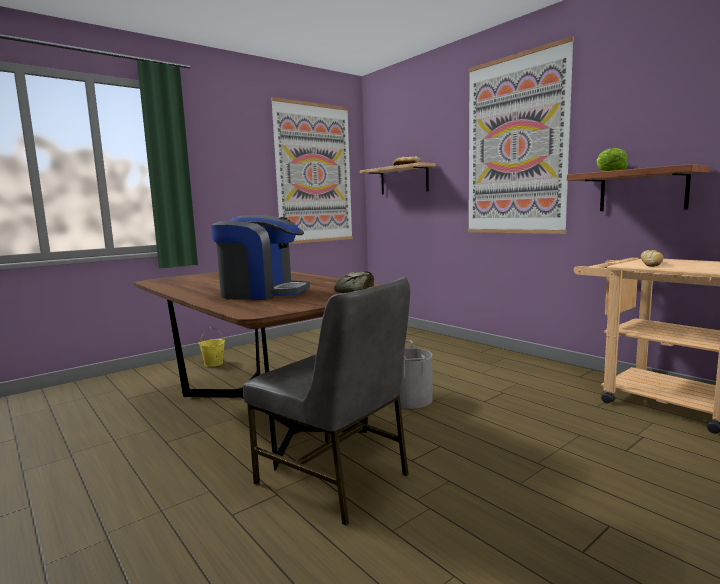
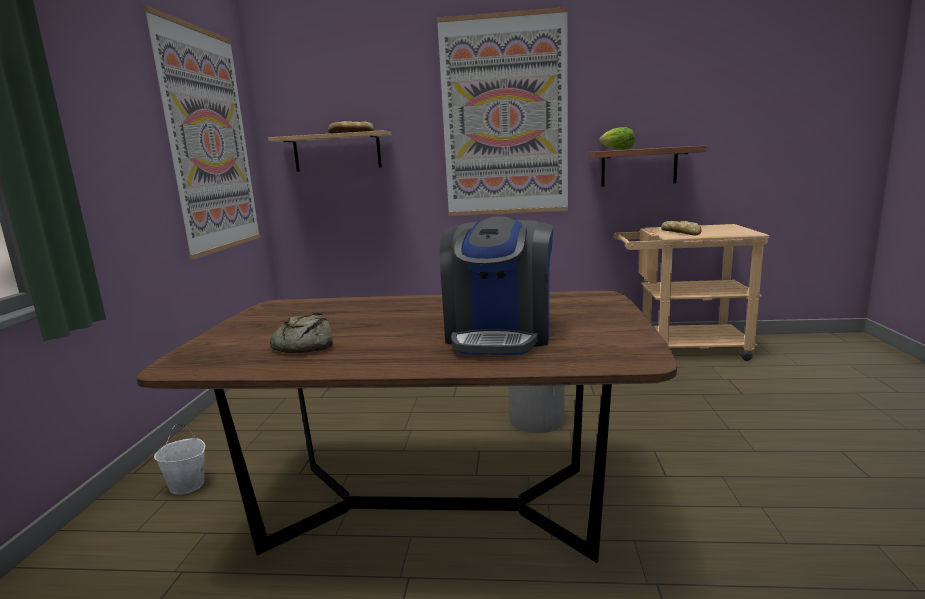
camera: 45 degrees left, 5 degrees up
yellow bucket [199,327,225,367] -> white bucket [154,424,205,495]
coffee machine [211,215,310,300] -> coffee machine turned 135 degrees clockwise [440,216,553,355]
grey chair [243,277,410,525] -> none
bread [334,271,374,293] -> bread moved to [270,313,333,353]

